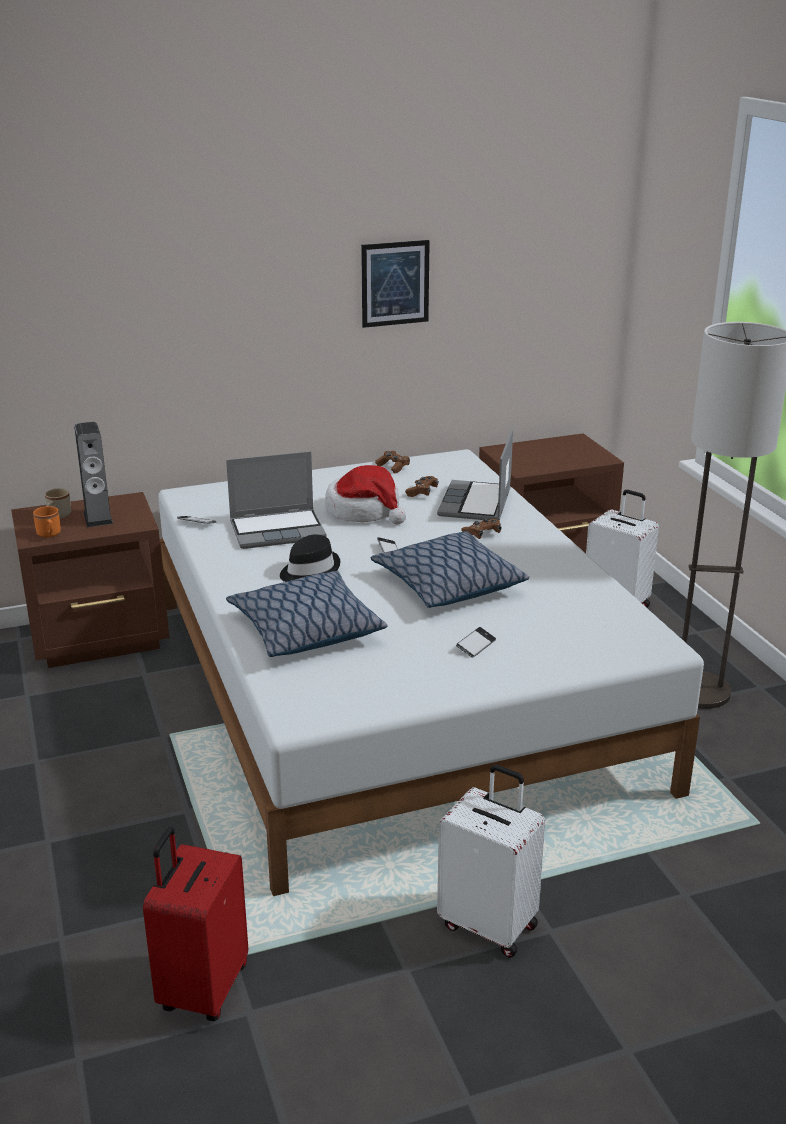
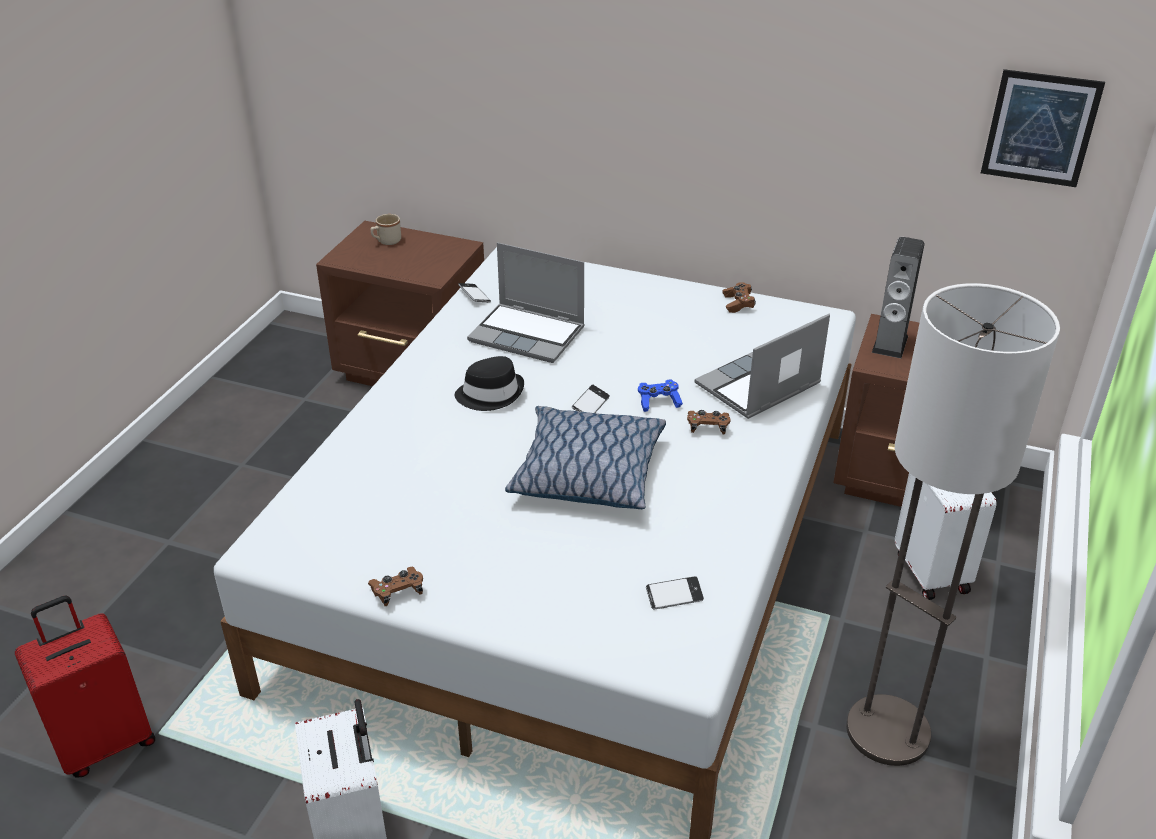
camera: 40 degrees right, 10 degrees up
orange mug [33,506,61,538] -> none
speaker [74,422,113,527] -> speaker moved to [872,237,925,358]
pillow [226,571,387,657] -> none
hat [325,465,406,524] -> none
picture [361,240,430,328] -> picture moved to [981,69,1105,187]
brown game controller [405,476,439,497] -> brown game controller moved to [368,567,423,606]
phone [456,627,496,658] -> phone moved to [646,576,704,609]
none -> blue game controller [638,380,683,412]

